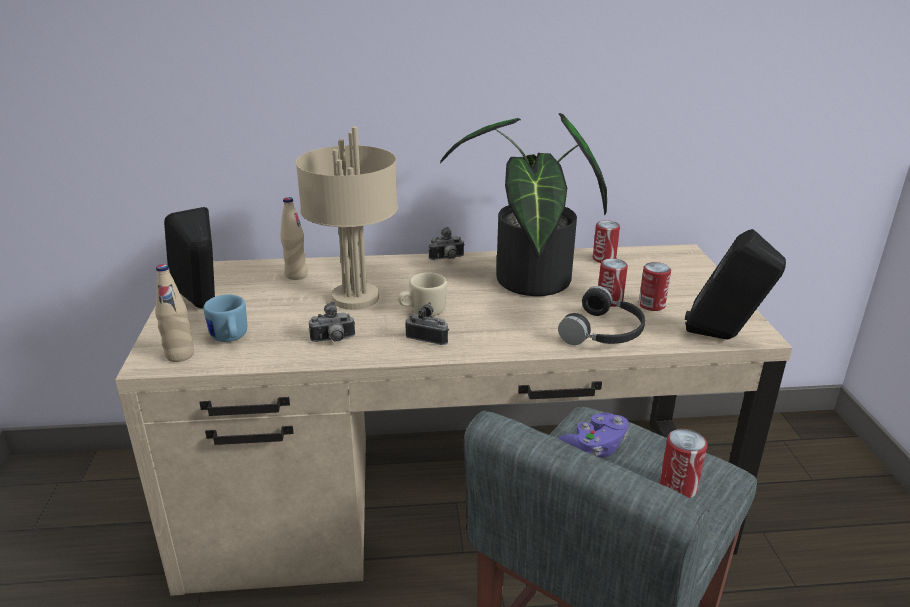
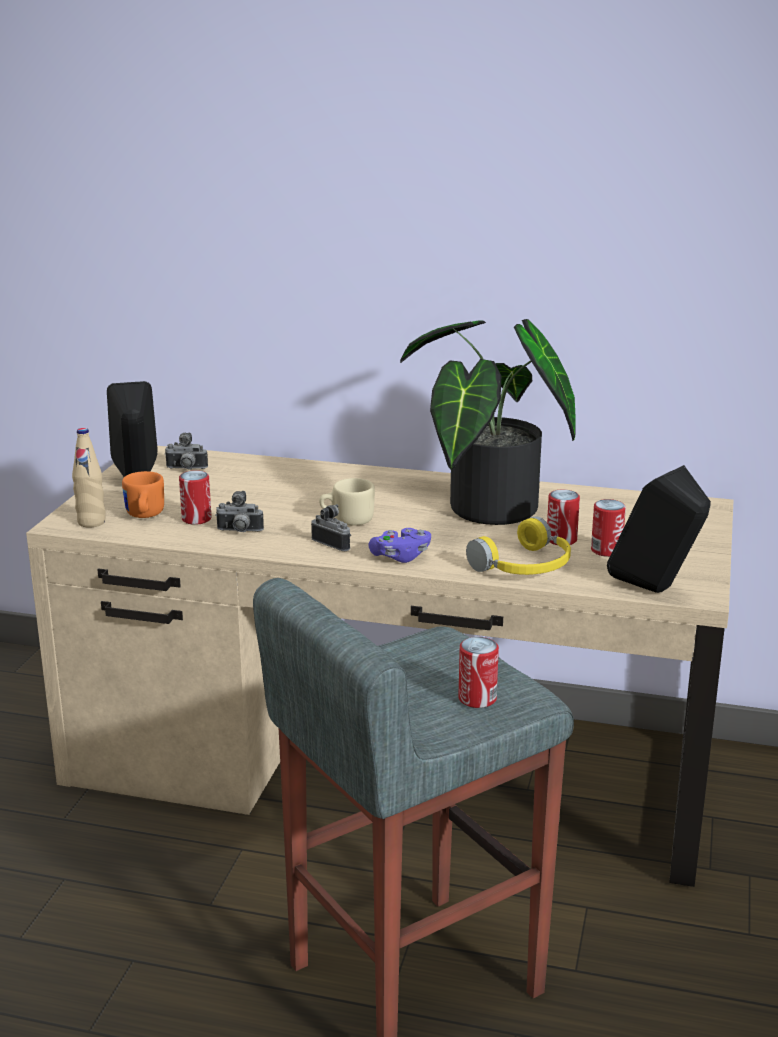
camera: 20 degrees right, 5 degrees down
blue mug [204,295,247,342] -> orange mug [122,471,164,518]
beige bottle [280,197,308,280] -> none
beige table lamp [296,126,398,310] -> none
camera [428,227,464,260] -> camera moved to [164,433,208,470]
black headphones [558,286,645,345] -> yellow headphones [466,516,571,575]
purple game controller [558,413,629,457] -> purple game controller moved to [368,528,431,563]
can [593,220,620,263] -> can moved to [179,470,212,525]

